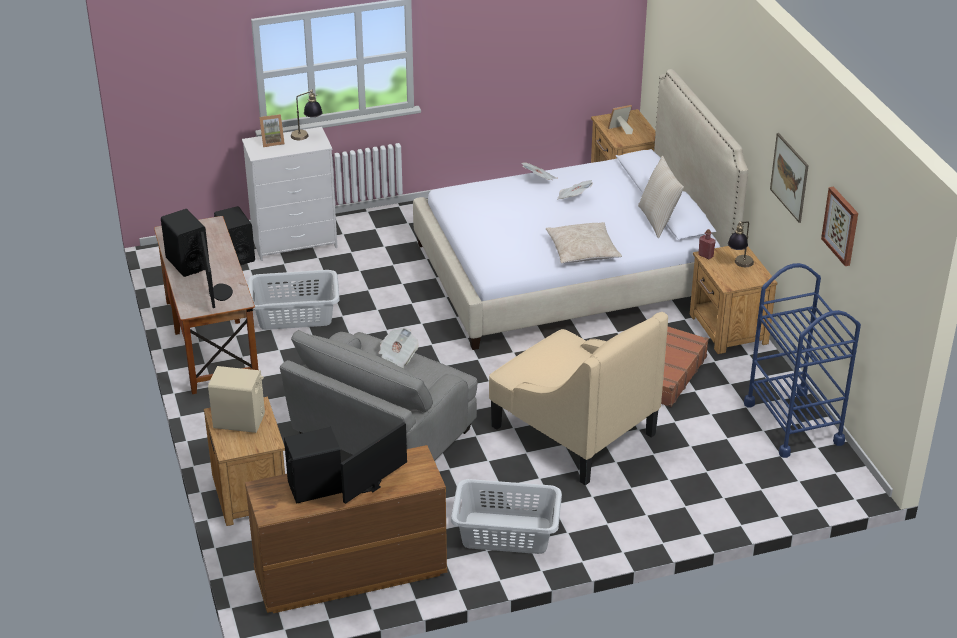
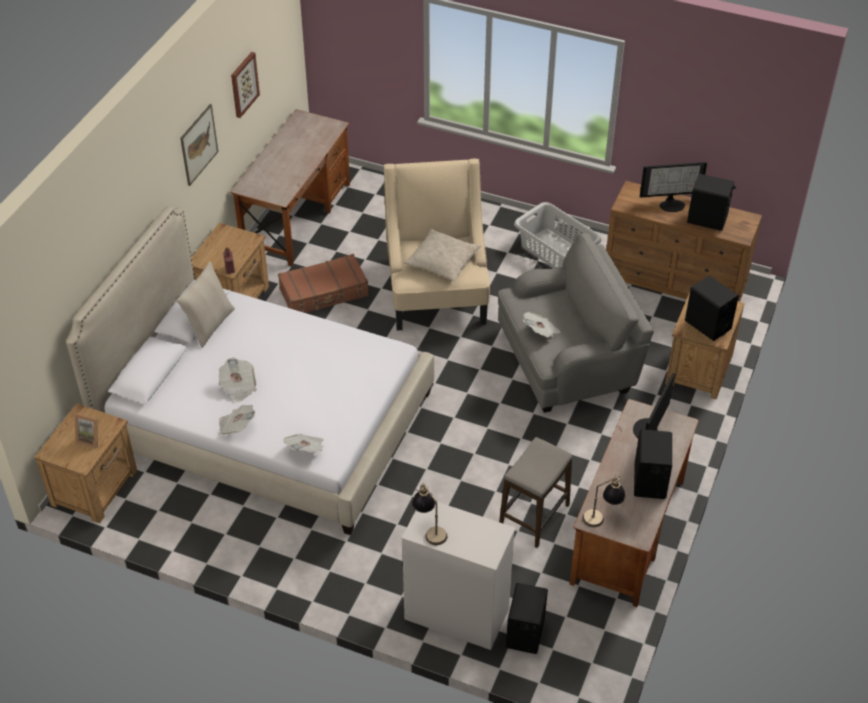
camera: 140 degrees left, 10 degrees up
beige speaker [208,366,265,433] -> black speaker [685,275,739,341]
grey laundry basket [248,270,340,330] -> stool [499,437,572,548]
picture frame [259,114,285,147] -> none
beige pillow [546,222,622,263] -> beige pillow moved to [404,229,481,281]
table lamp [728,221,754,267] -> table lamp moved to [582,474,625,527]
blue cart [744,263,861,458] -> desk [230,109,350,267]
none -> newspaper [284,434,324,453]

